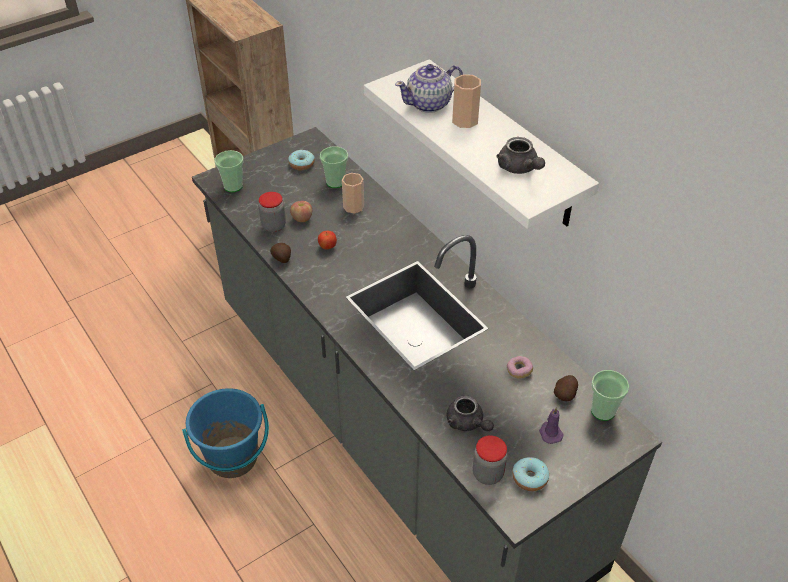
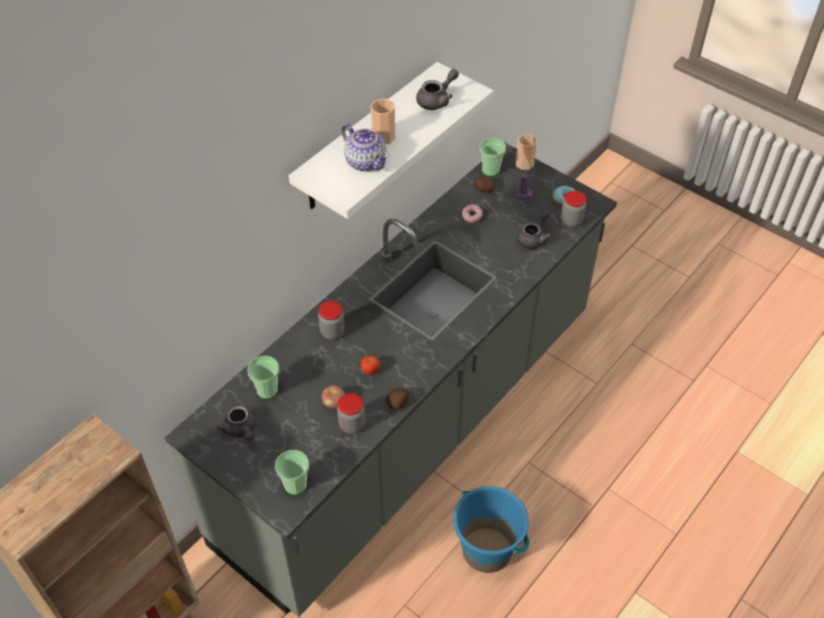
camera: 105 degrees left, 5 degrees up
donut [288,150,315,170] -> grey teapot [217,406,256,441]
cup [342,173,364,214] -> cup moved to [516,134,537,170]
none -> jar [318,301,345,340]

